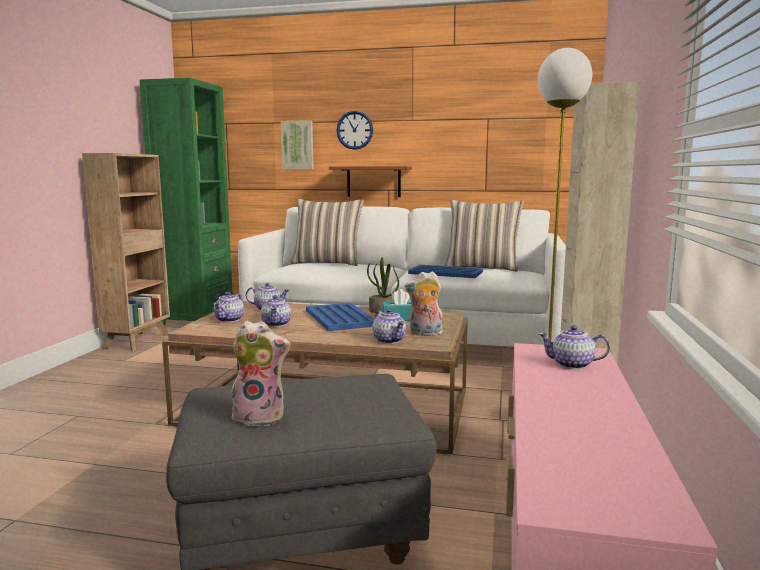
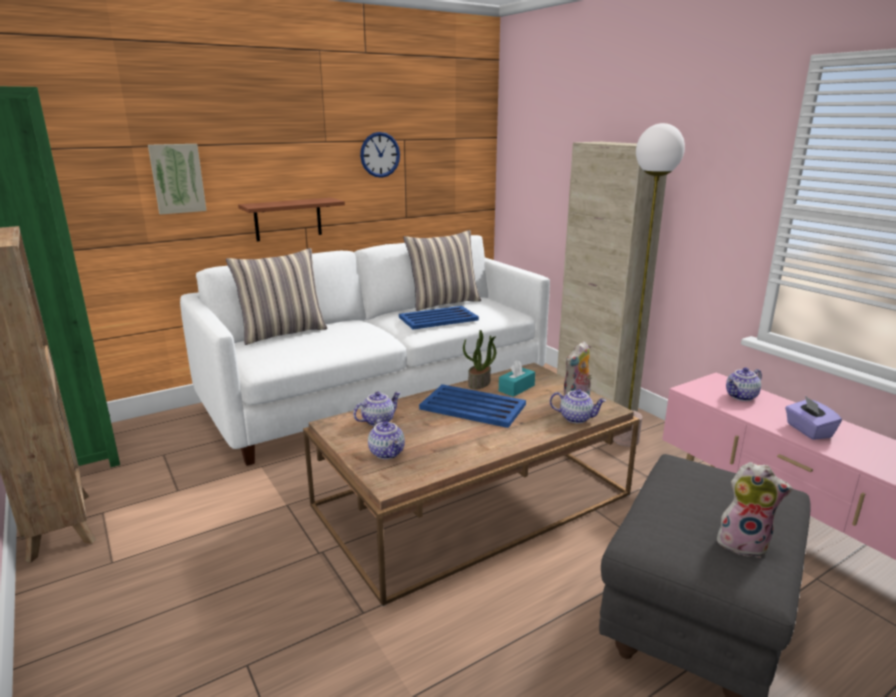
camera: 45 degrees left, 10 degrees up
plush toy [232,321,291,427] -> plush toy turned 60 degrees clockwise [717,462,792,557]
teapot [261,295,291,327] -> none
wall clock [336,111,373,150] -> wall clock moved to [360,132,400,178]
none -> purple tissue box [785,396,842,440]

